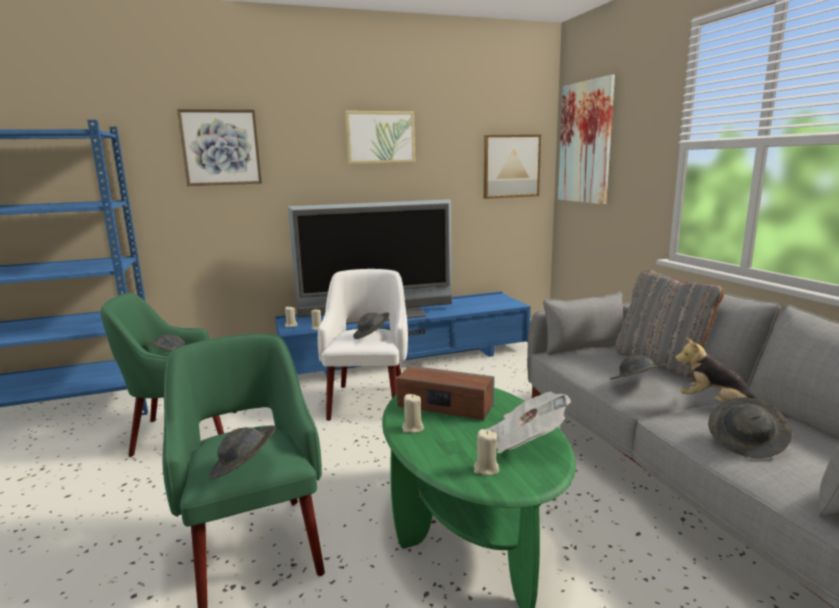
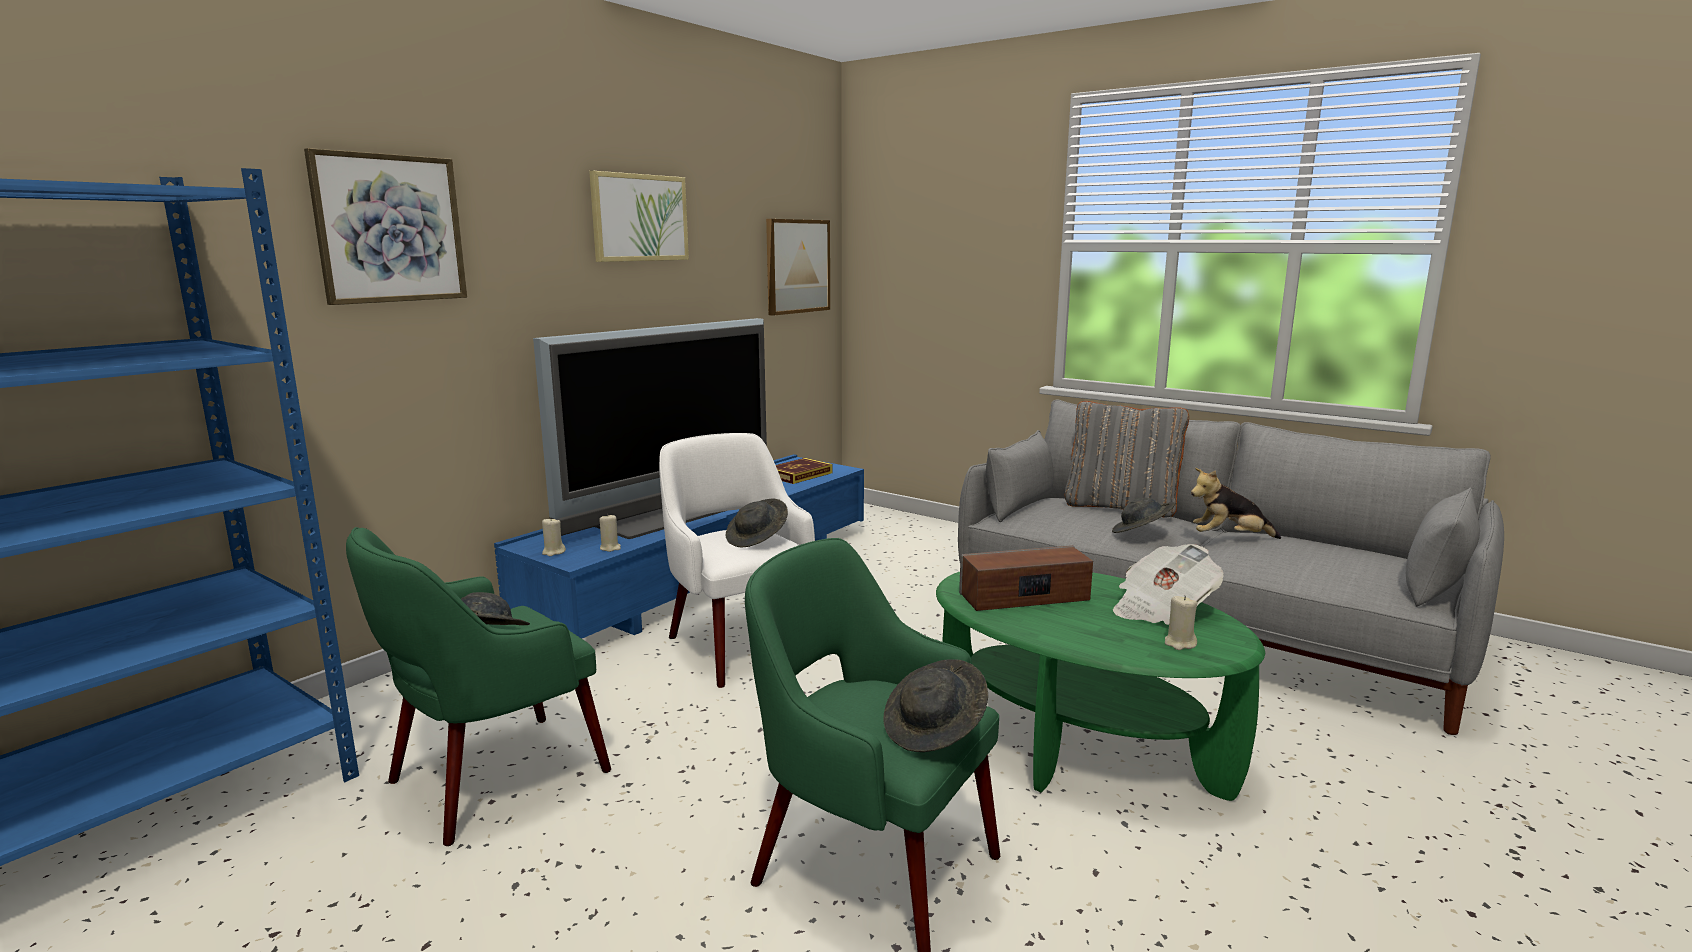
camera: 35 degrees left, 0 degrees up
beige candle [402,394,424,433] -> none
picture [558,75,615,204] -> none
grey hat [708,397,793,458] -> none
none -> book [776,458,833,484]

